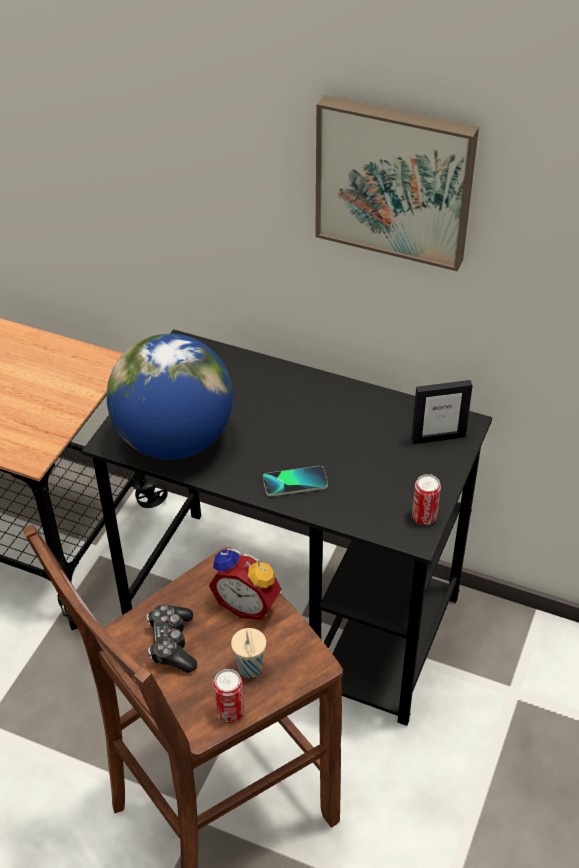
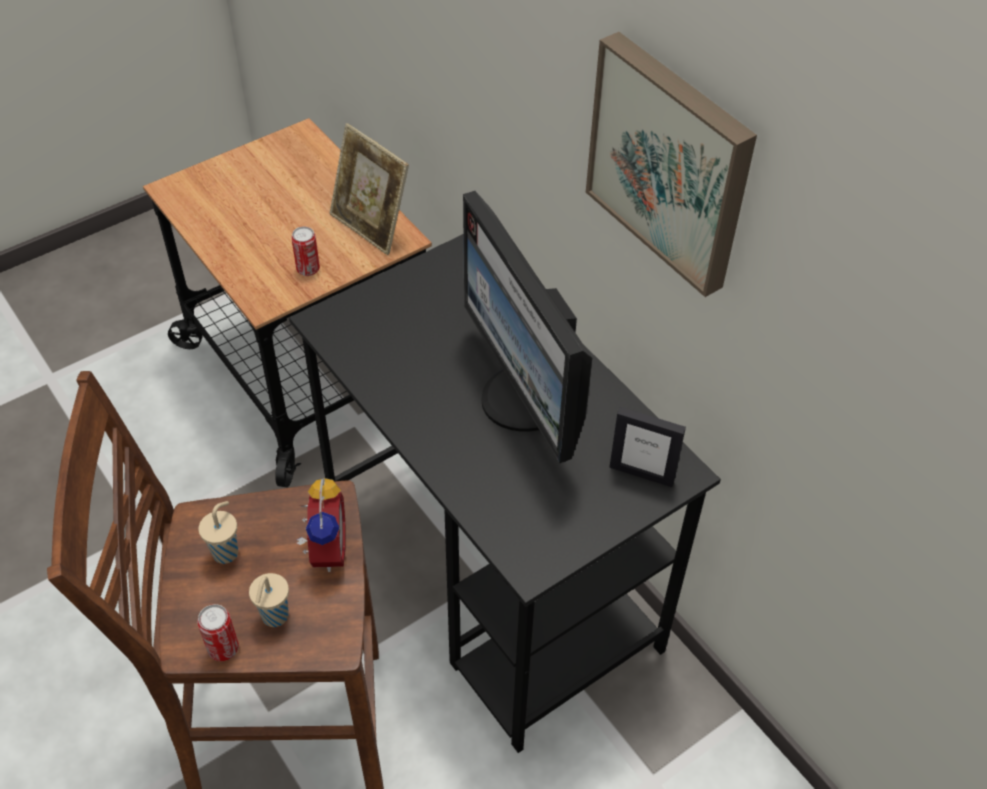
camera: 30 degrees right, 5 degrees up
globe [107,334,233,460] -> none
game controller [147,604,197,673] -> beige cup [199,501,238,564]
alarm clock [209,548,282,620] -> alarm clock turned 150 degrees counterclockwise [296,478,345,572]
phone [263,466,328,496] -> none
can [412,474,441,525] -> can moved to [291,226,320,276]
none -> picture frame [330,123,409,255]
none -> monitor [463,191,593,463]

